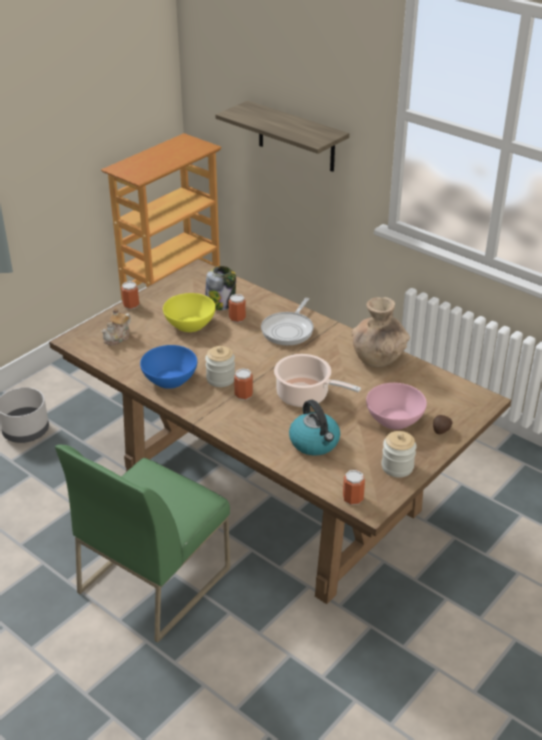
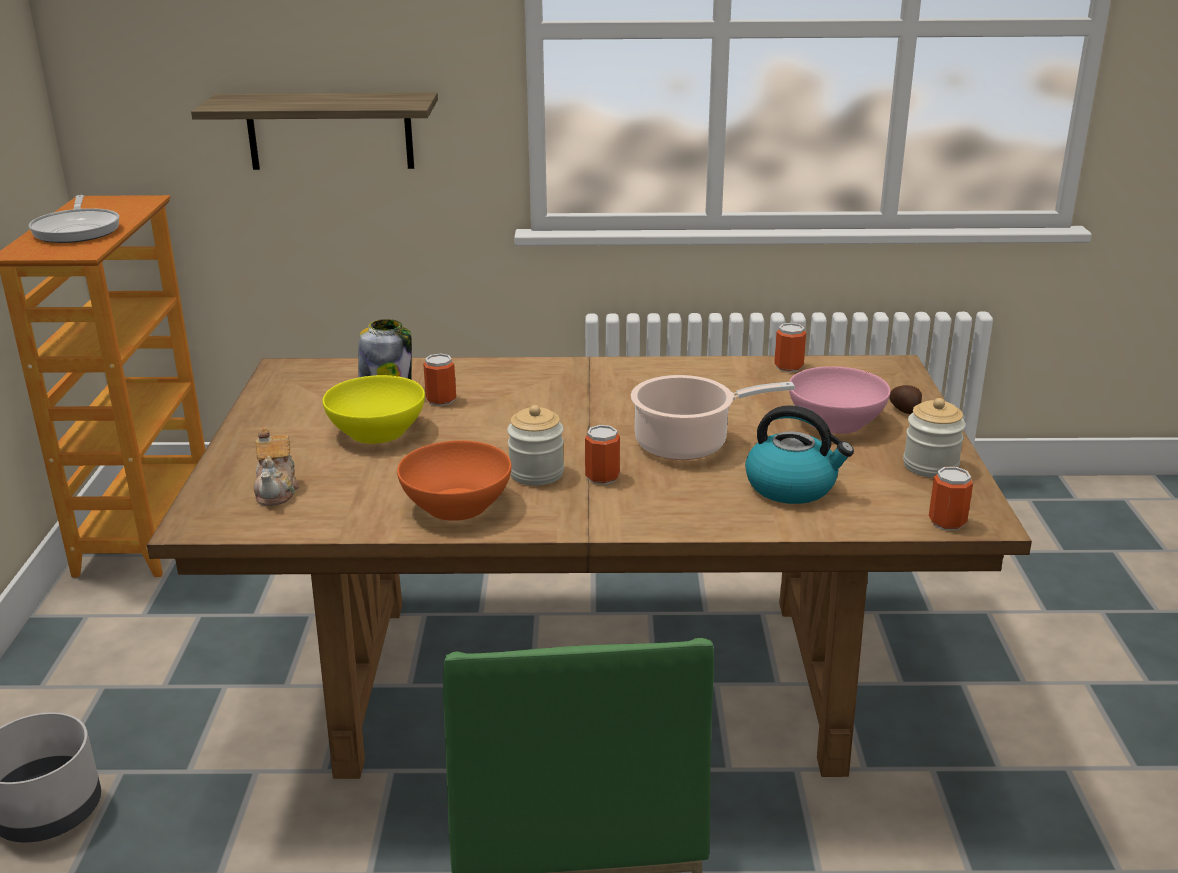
camera: 40 degrees left, 10 degrees down
can [121,281,139,309] -> can moved to [774,323,806,372]
blue bowl [140,345,197,389] -> orange bowl [397,440,512,521]
frying pan [261,298,314,346] -> frying pan moved to [29,195,120,243]
brown vase [351,297,410,367] -> none

